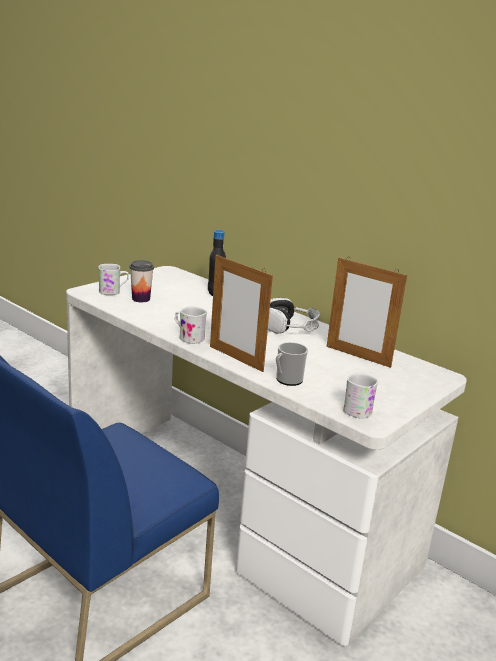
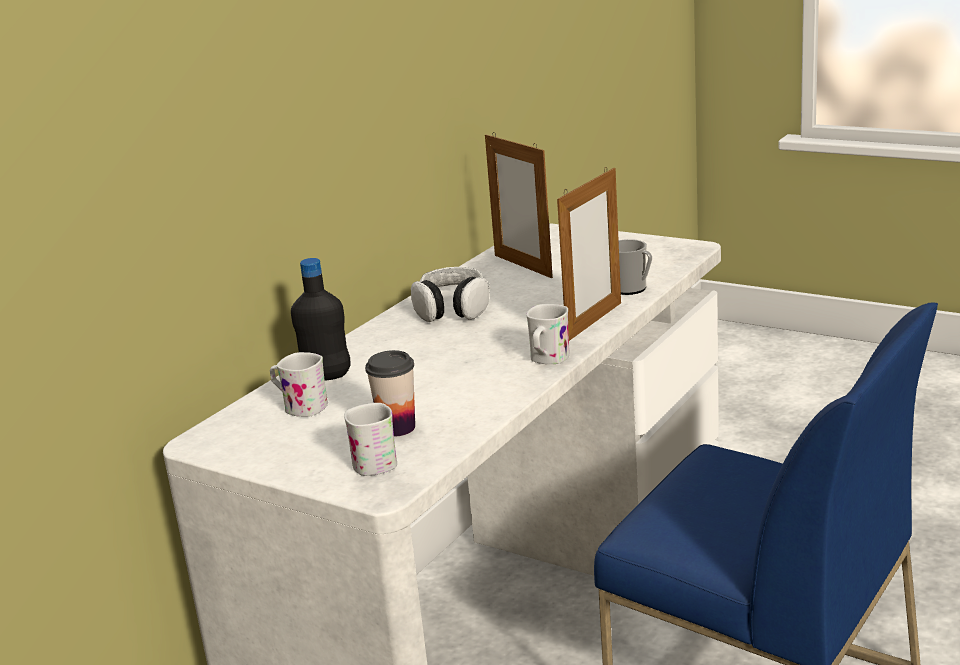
camera: 95 degrees left, 0 degrees up
picture frame [327,258,407,368] -> picture frame turned 120 degrees clockwise [485,132,553,278]
white mug [343,372,378,419] -> white mug moved to [270,352,328,417]

